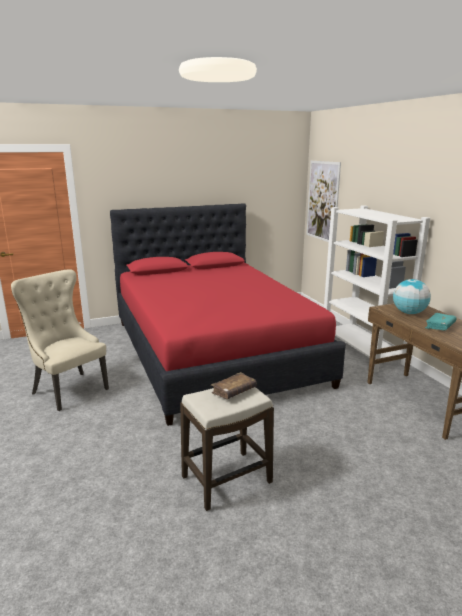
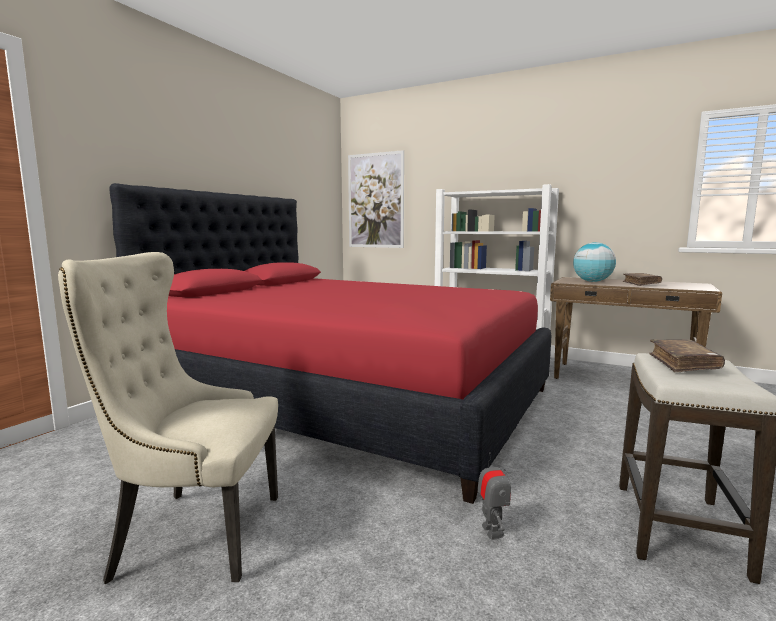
camera: 40 degrees left, 10 degrees down
turquoise book [425,313,457,330] -> brown book [623,273,662,286]
none -> toy robot [477,452,511,540]

